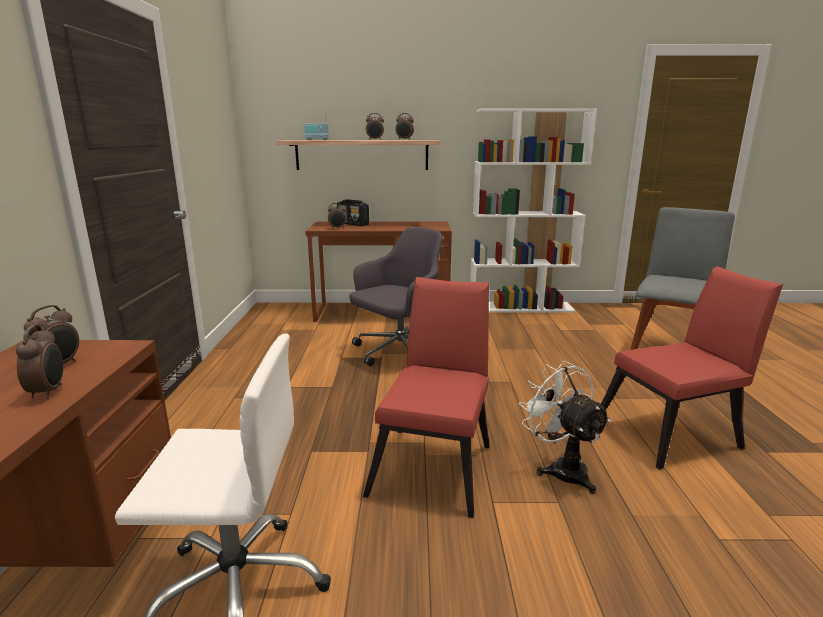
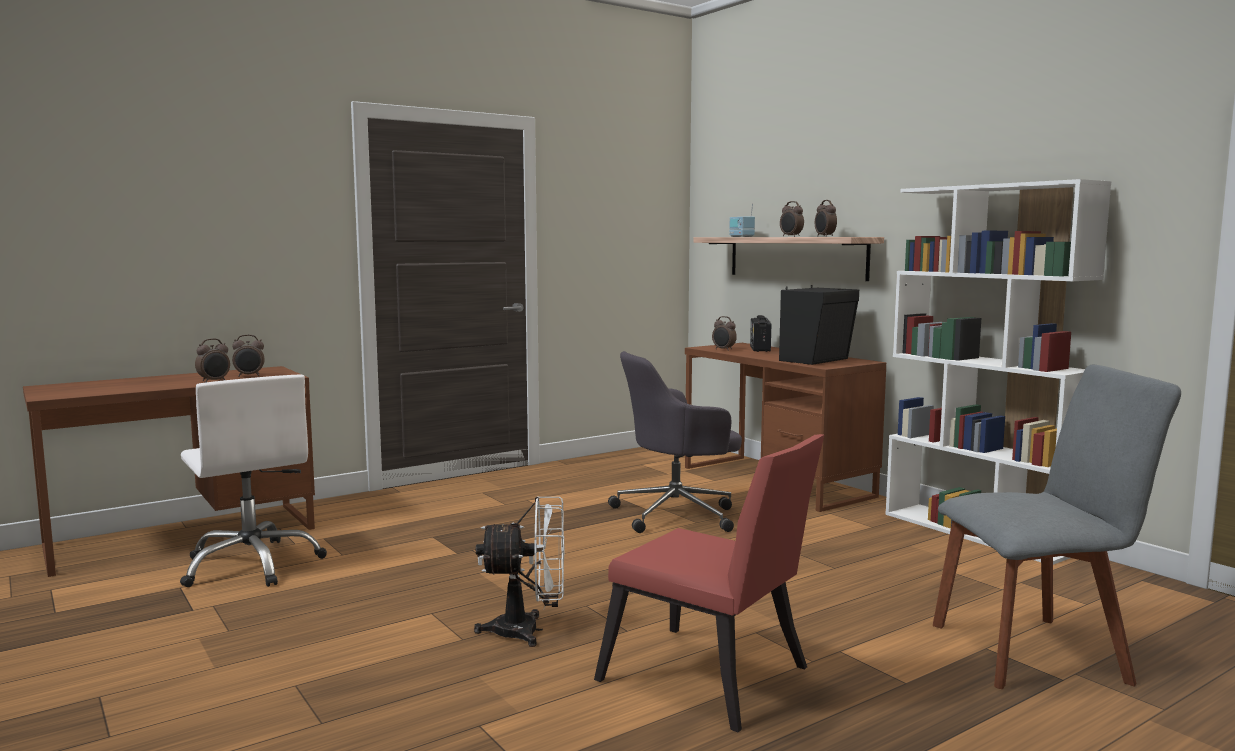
camera: 55 degrees right, 10 degrees down
grey office chair [350,227,443,366] -> grey office chair turned 150 degrees clockwise [608,351,742,533]
red chair [363,277,490,518] -> none
white fan [519,361,611,494] -> white fan turned 60 degrees clockwise [474,496,564,647]
none -> black speaker [779,285,859,365]

